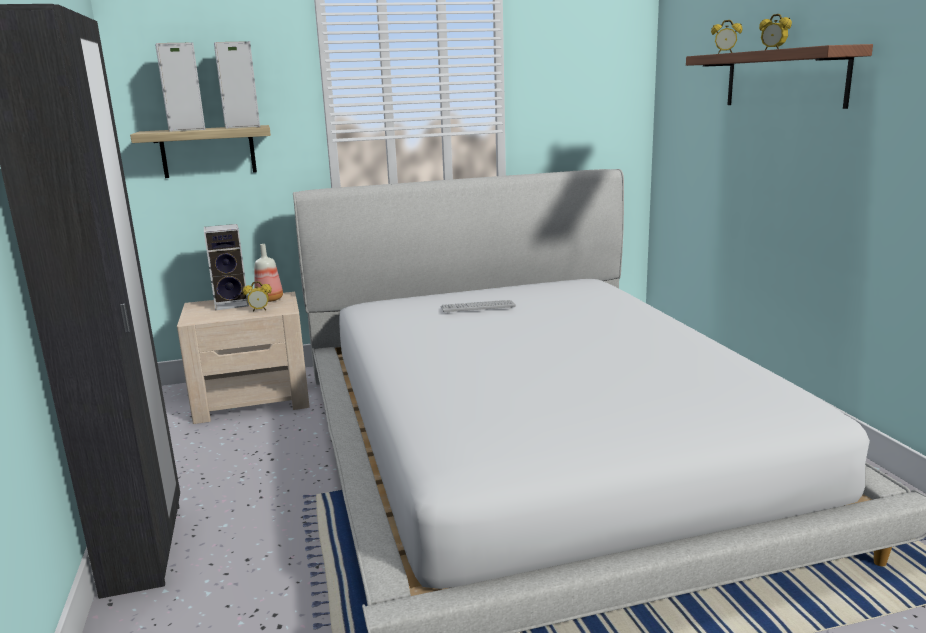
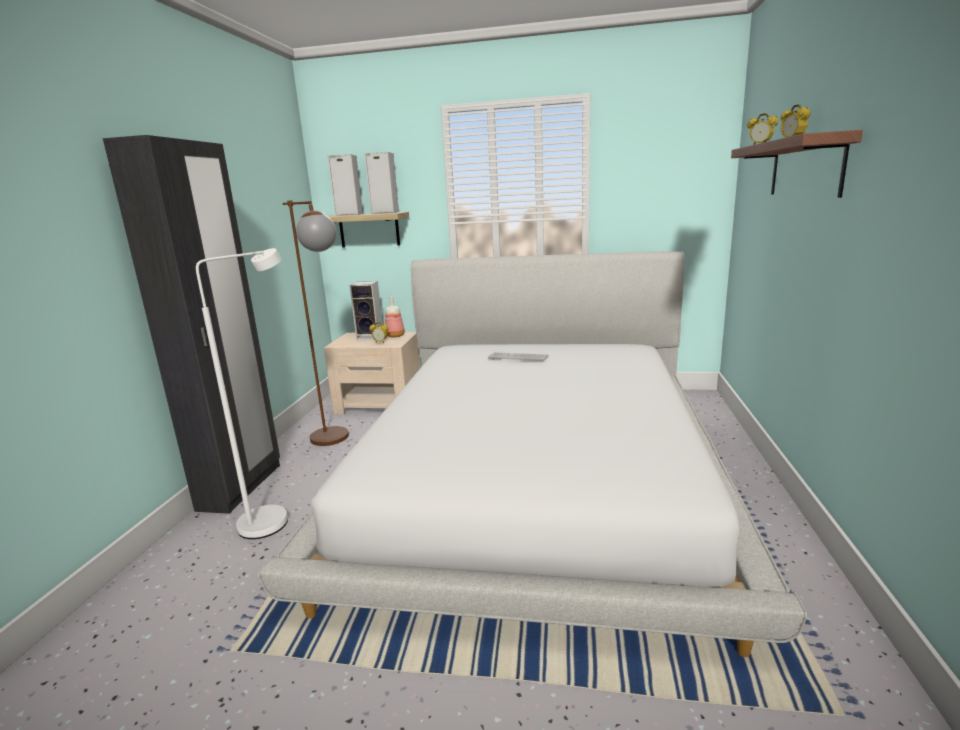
camera: 25 degrees right, 0 degrees up
none -> white floor lamp [196,248,288,539]
none -> brown floor lamp [282,200,349,446]

